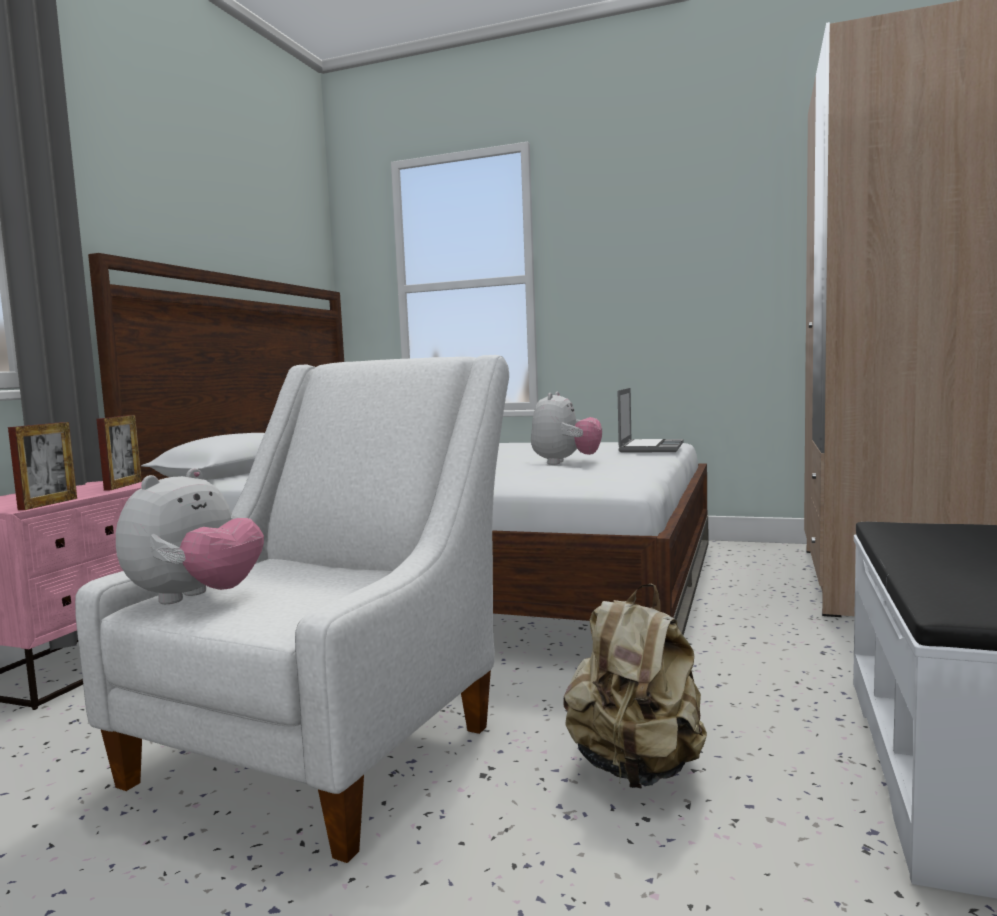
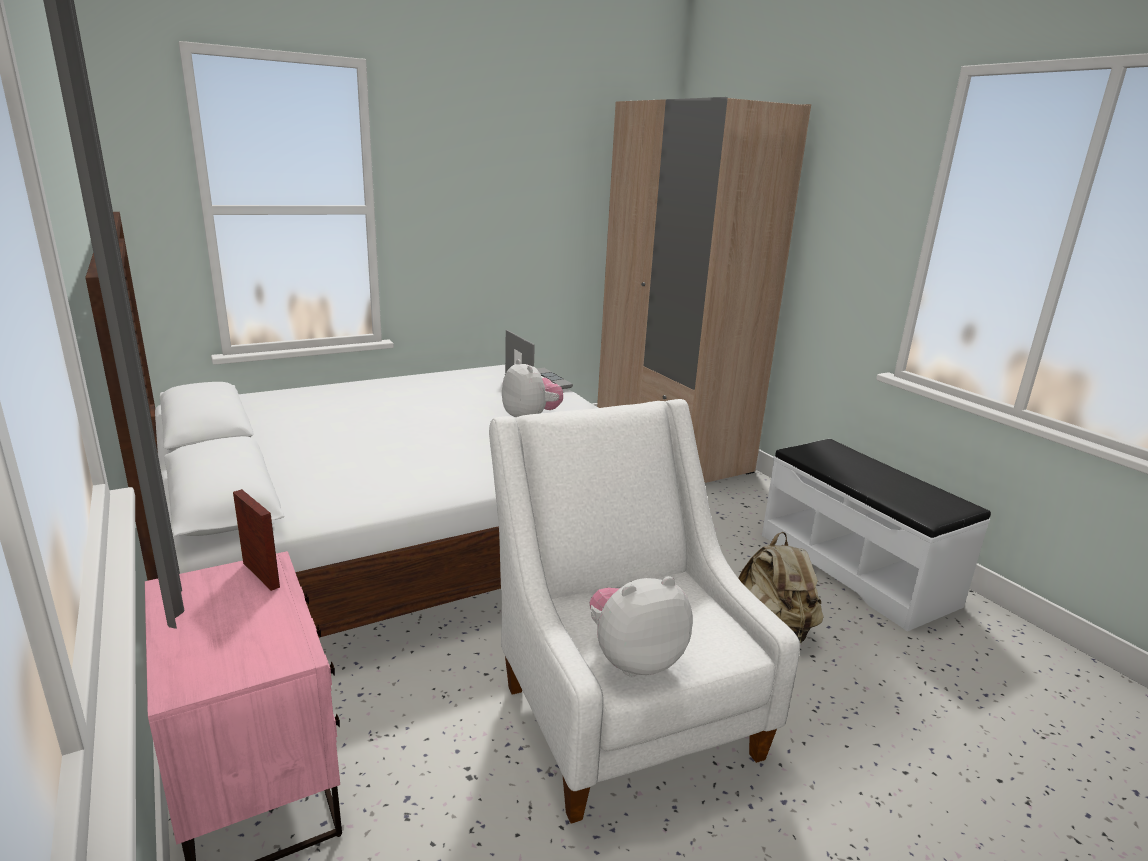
camera: 50 degrees left, 15 degrees up
picture frame [8,422,77,510] -> none
plush toy [116,468,264,604] -> plush toy turned 90 degrees counterclockwise [590,576,693,676]

